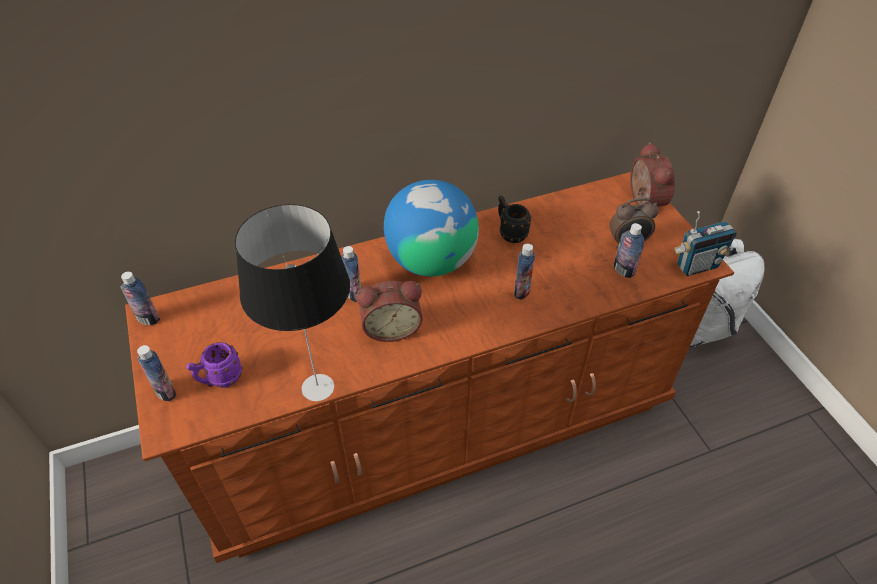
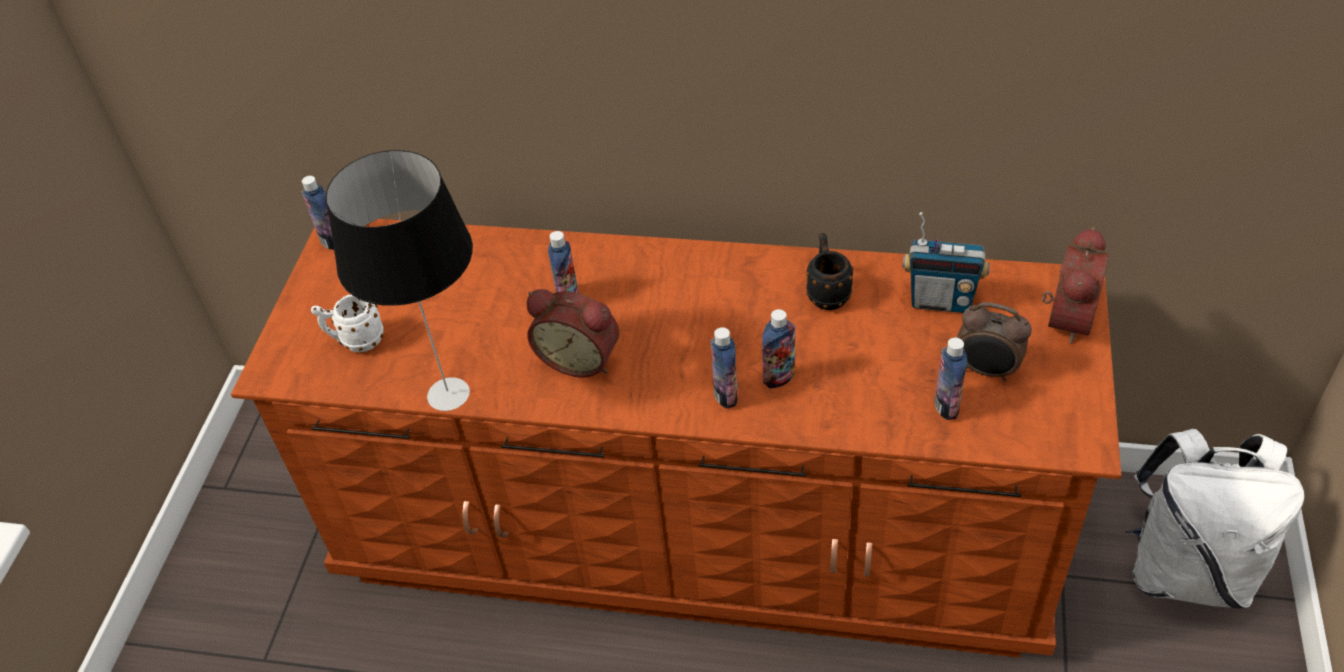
camera: 35 degrees right, 0 degrees up
bottle [137,345,176,401] -> bottle moved to [711,327,738,408]
purple mug [186,342,243,388] -> white mug [311,294,383,352]
globe [384,180,479,276] -> none
radio [674,211,737,276] -> radio moved to [903,212,990,313]

